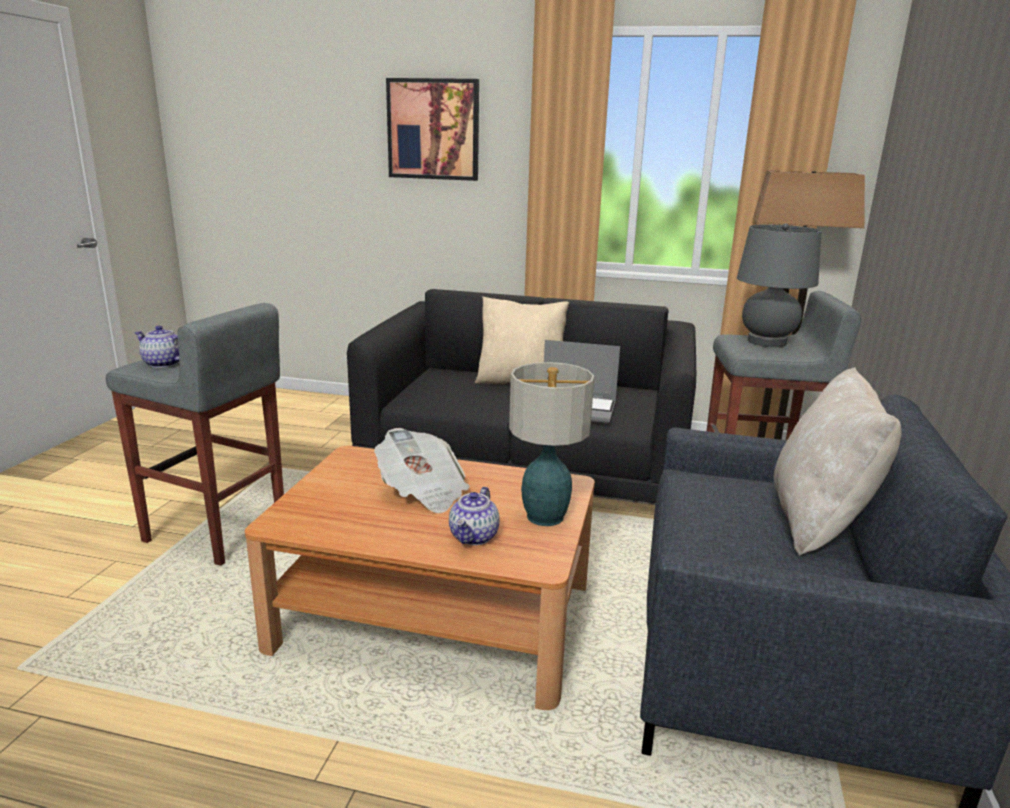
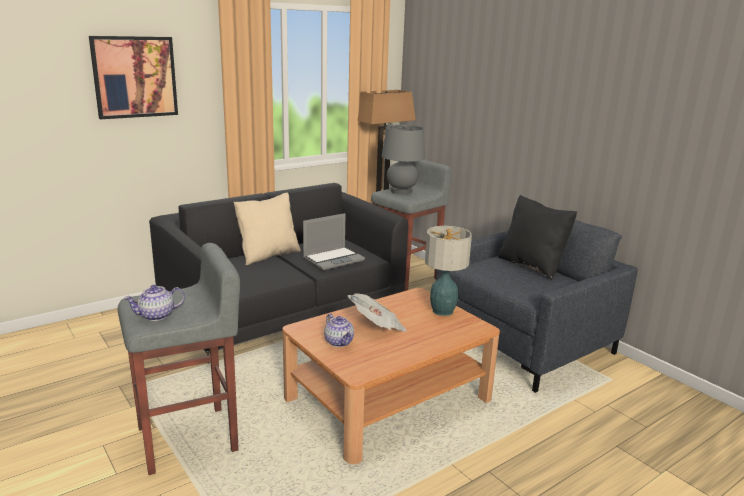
camera: 50 degrees left, 0 degrees up
teapot [449,487,499,545] -> teapot moved to [324,314,354,347]
beige pillow [773,367,901,556] -> black pillow [498,195,577,280]

